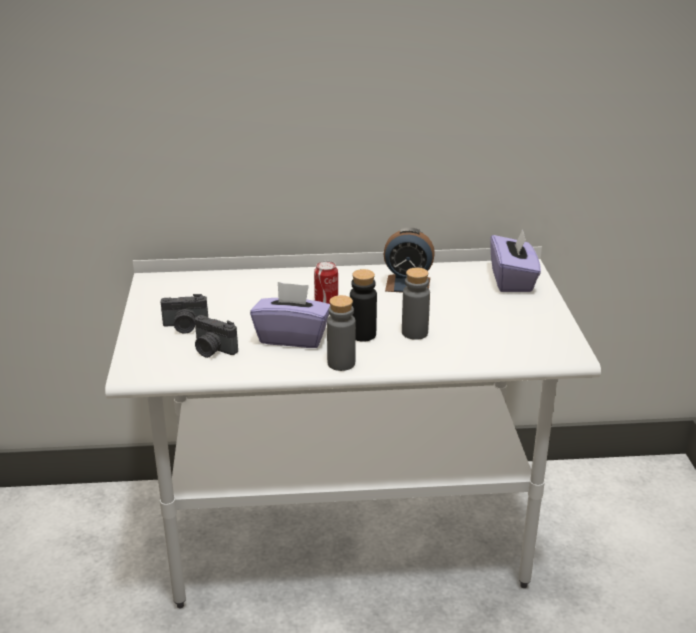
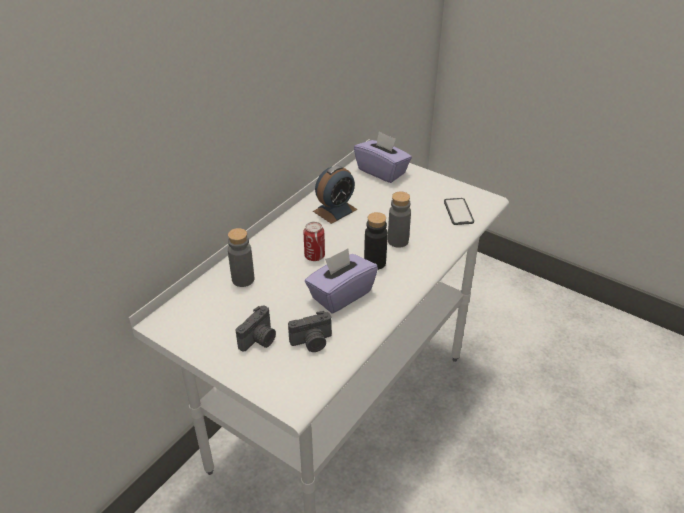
camera: 50 degrees left, 10 degrees up
grey bottle [327,295,356,371] -> grey bottle moved to [228,228,254,287]
none -> phone [444,198,474,225]

